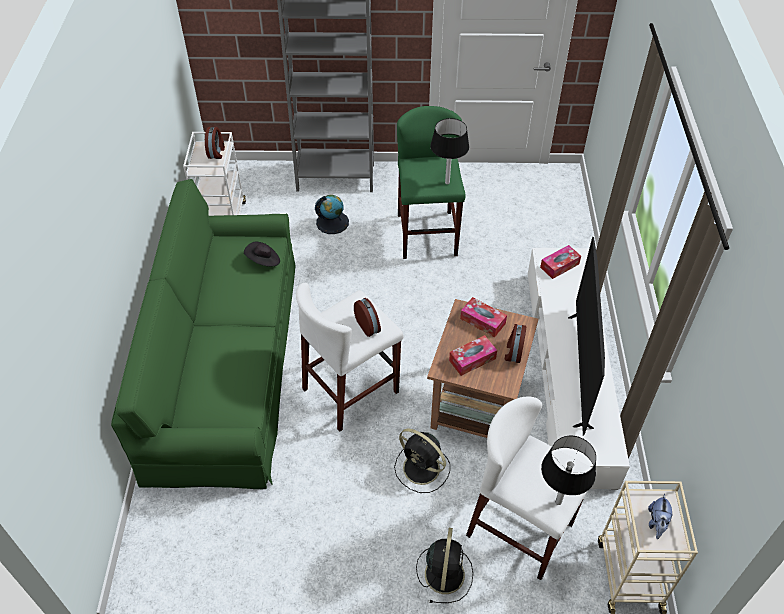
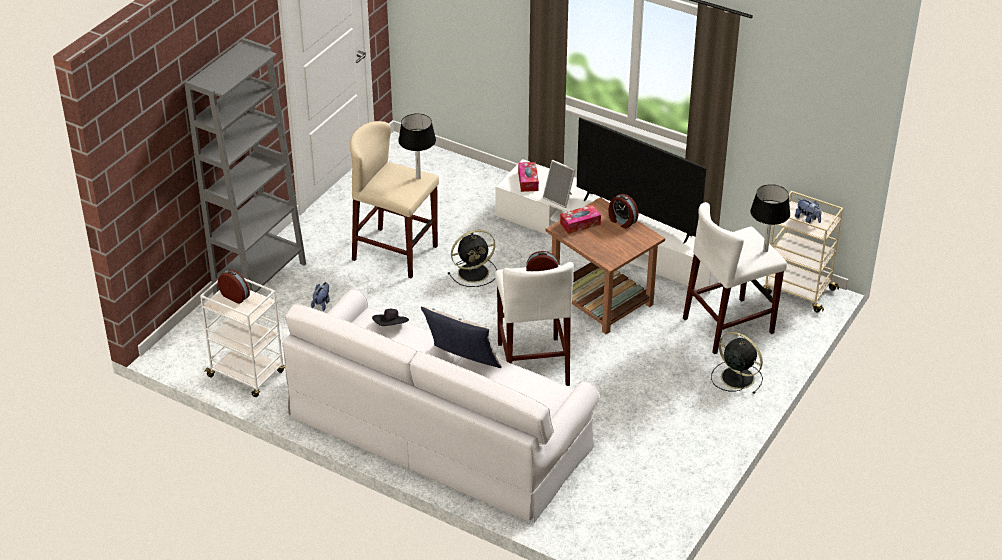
camera: 60 degrees left, 10 degrees down
green sofa [111,179,295,489] -> white sofa [282,289,600,523]
globe [315,195,349,234] -> plush toy [311,282,330,311]
black fan [394,429,450,493] -> black fan moved to [448,230,497,287]
green stool [397,106,466,259] -> beige stool [350,121,439,278]
tissue box [449,335,497,376] -> none
none -> pillow [421,306,502,368]
none -> picture frame [543,160,575,208]

